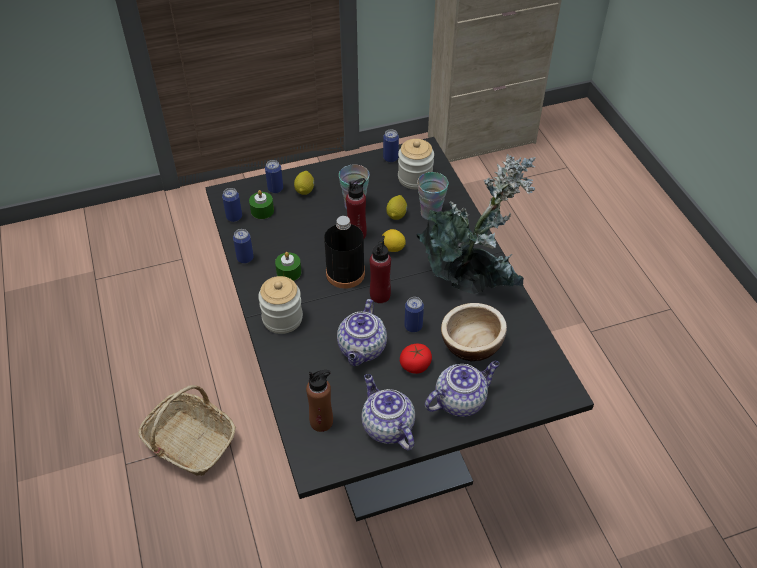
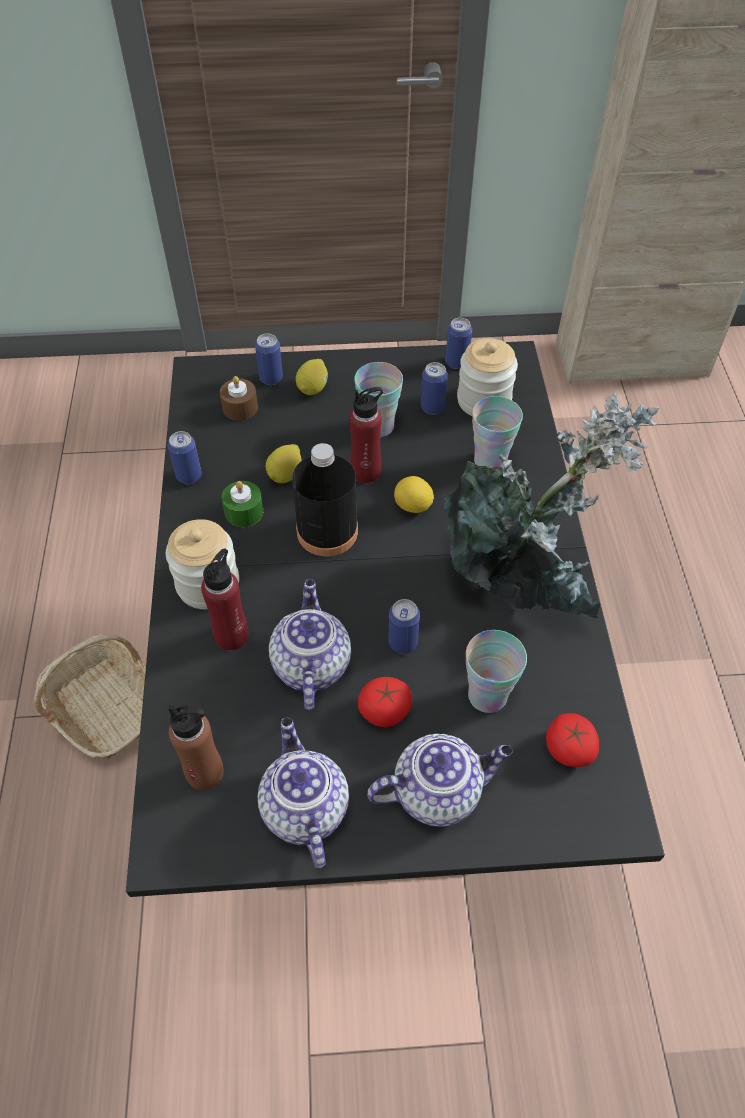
camera: 15 degrees right, 5 degrees up
can [222,188,242,222] -> can moved to [421,362,448,415]
green candle [249,190,274,219] -> brown candle [220,376,258,421]
teapot [337,299,387,366] -> teapot turned 150 degrees clockwise [269,579,351,710]
red bottle [370,236,391,303] -> red bottle moved to [201,548,249,651]
lemon [386,195,407,220] -> lemon moved to [266,444,302,483]
bowl [441,303,507,361] -> cup [466,630,527,713]
none -> tomato [546,713,599,767]

